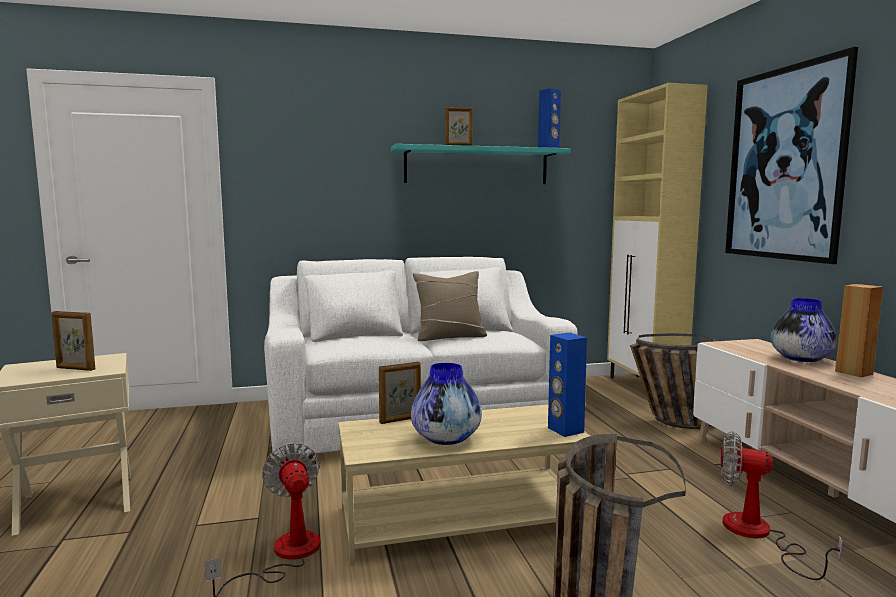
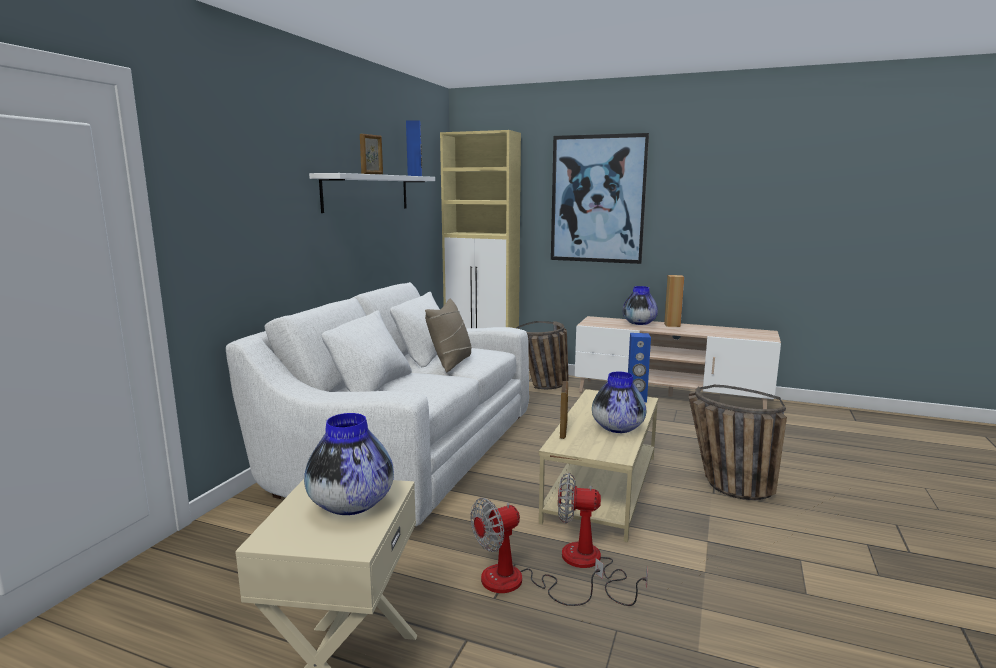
camera: 55 degrees left, 5 degrees up
picture frame [51,311,95,371] -> vase [304,413,394,515]
turquoise shelf [391,144,571,184] -> white shelf [309,173,435,213]
fan [721,432,843,580] -> fan moved to [471,498,604,606]

